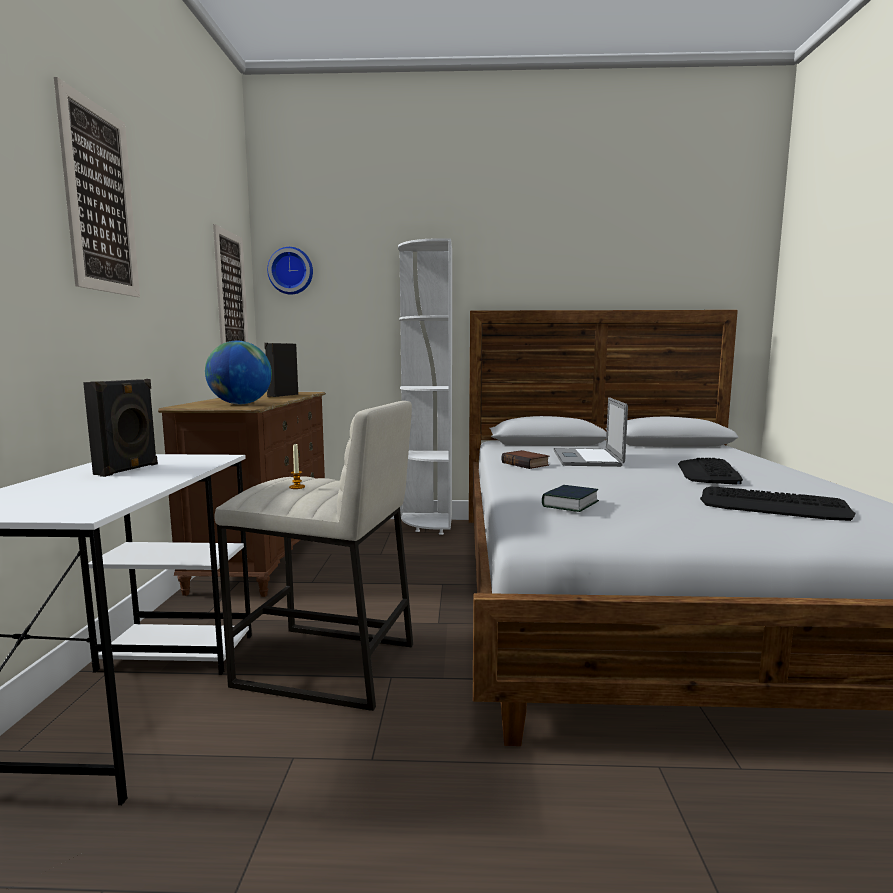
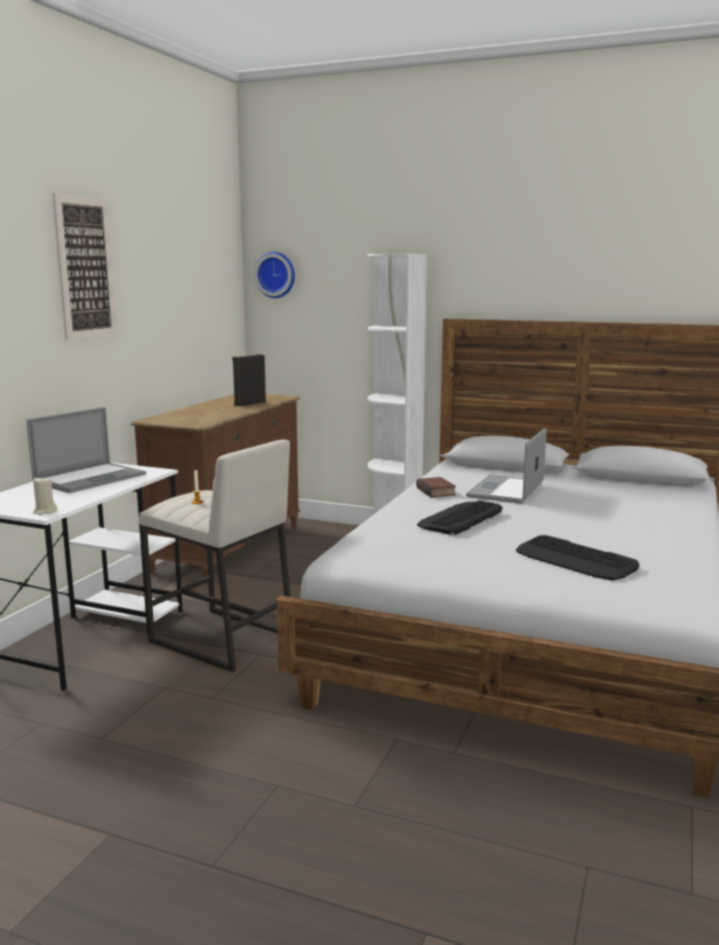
camera: 20 degrees right, 5 degrees up
black speaker [83,379,158,477] -> laptop [27,407,146,493]
globe [205,340,272,404] -> none
picture [213,224,248,344] -> none
book [542,485,599,512] -> none
keyboard [678,458,743,484] -> keyboard moved to [417,501,503,535]
none -> beige candle [33,476,57,515]

